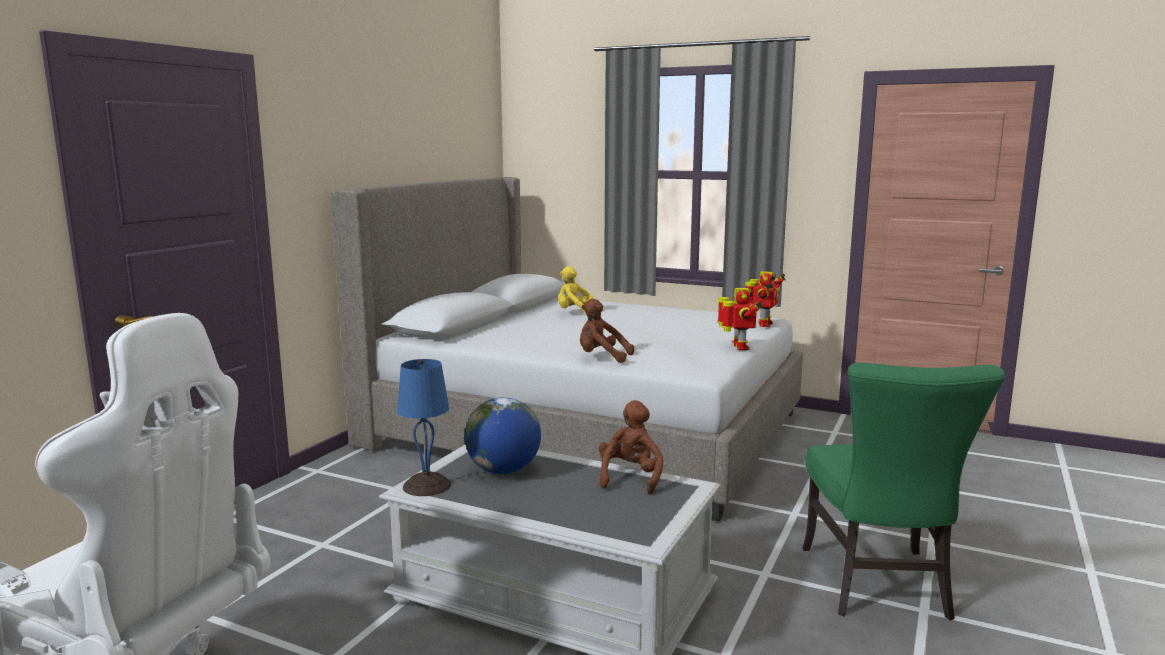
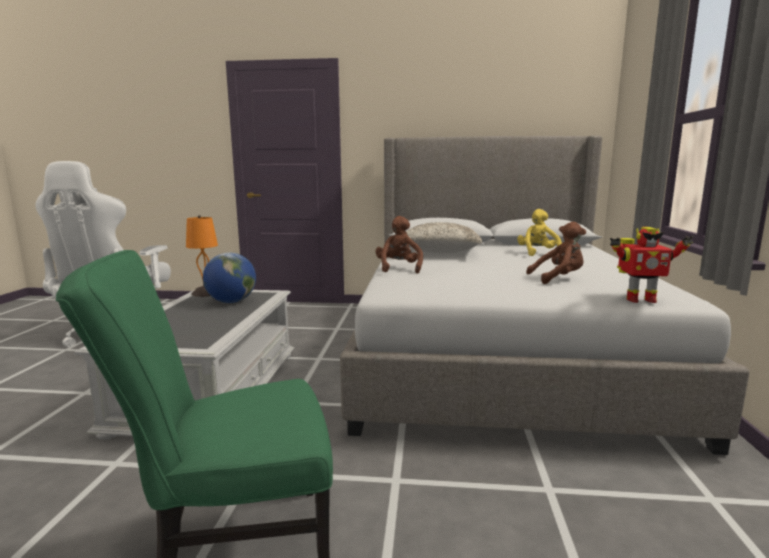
camera: 70 degrees right, 0 degrees up
blue table lamp [397,359,451,496] -> orange table lamp [186,215,218,297]
brown plush toy [599,400,663,494] -> brown plush toy moved to [526,222,586,284]
toy robot [718,288,763,350] -> none
none -> beige pillow [406,222,482,253]

